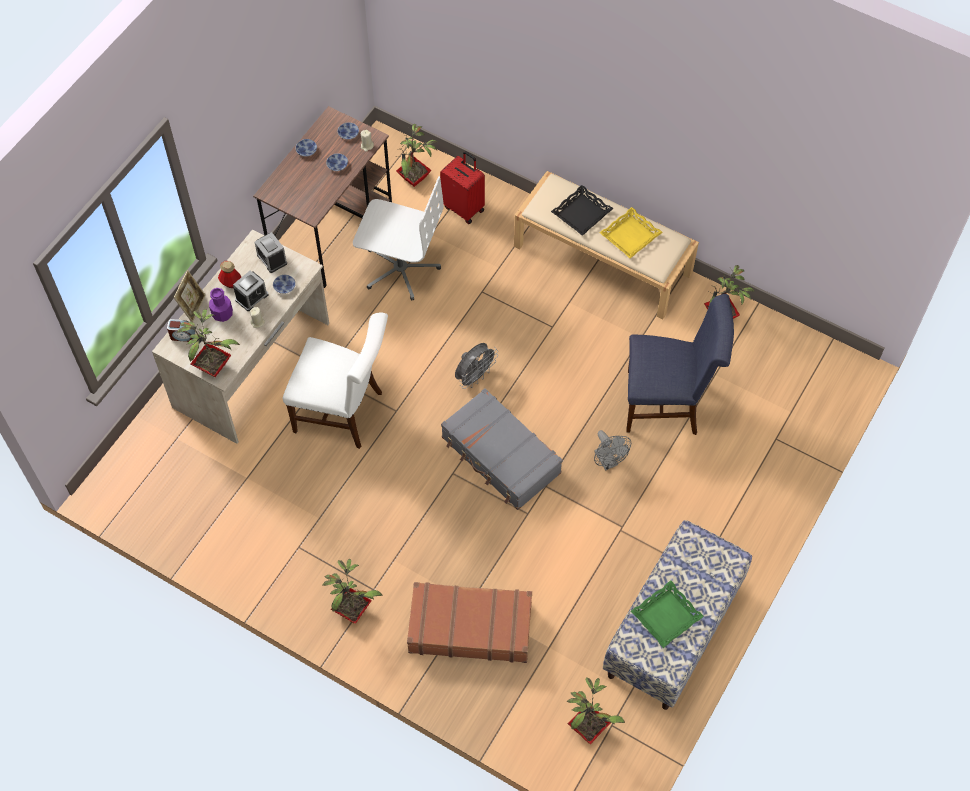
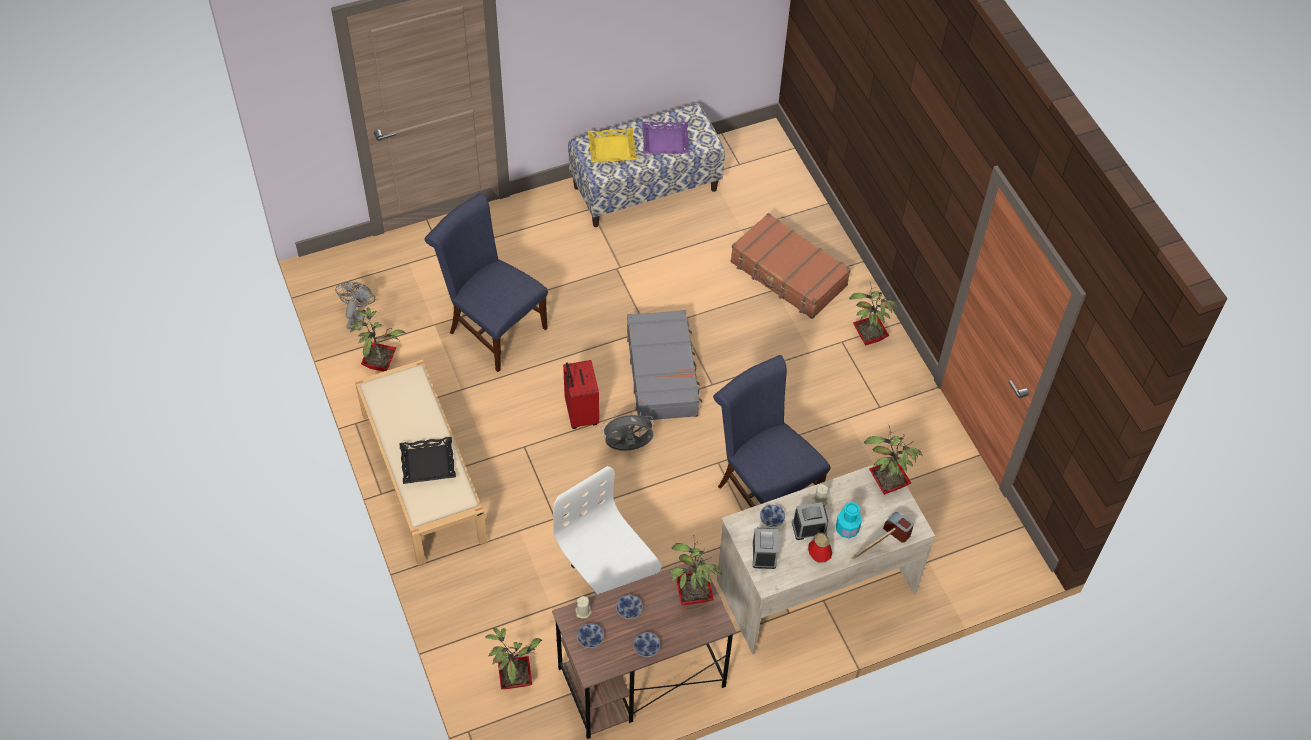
camera: 145 degrees left, 5 degrees down
purple bottle [209,288,233,322] -> turquoise bottle [836,502,862,538]
white chair [283,313,388,449] -> blue chair [713,355,830,507]
red suitcase [440,151,485,224] -> red suitcase moved to [563,360,599,429]
potted plant [567,677,625,744] -> potted plant moved to [668,539,722,605]
grey fan [594,430,631,471] -> grey fan moved to [335,282,375,331]
yellow tray [599,207,663,258] -> yellow tray moved to [588,128,637,163]
green tray [631,580,704,648] -> purple tray [643,122,689,154]

